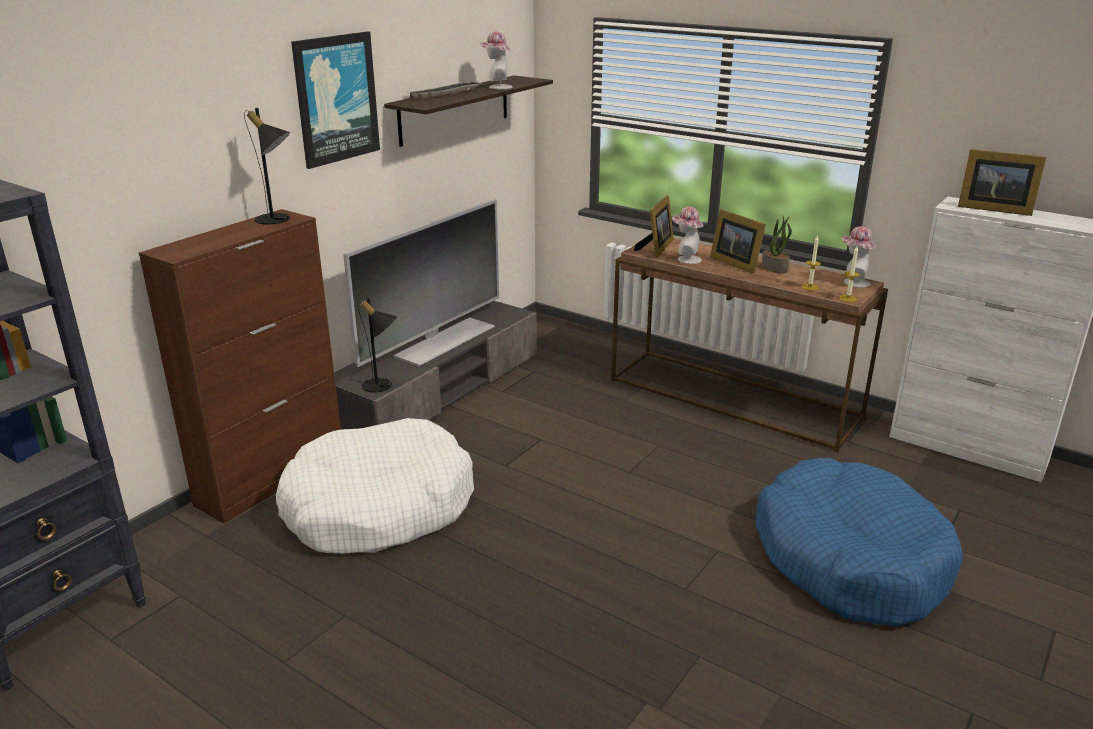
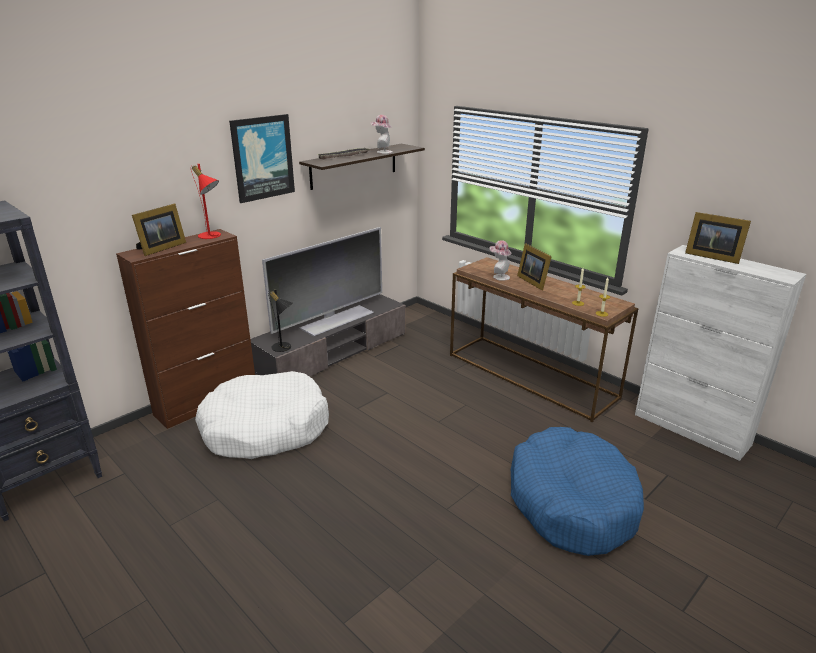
camera: 10 degrees right, 0 degrees up
black table lamp [244,108,290,225] -> red table lamp [191,164,221,239]
picture frame [634,195,674,258] -> picture frame moved to [132,204,186,256]
potted plant [761,217,792,273] -> none
hat [841,226,876,288] -> none

